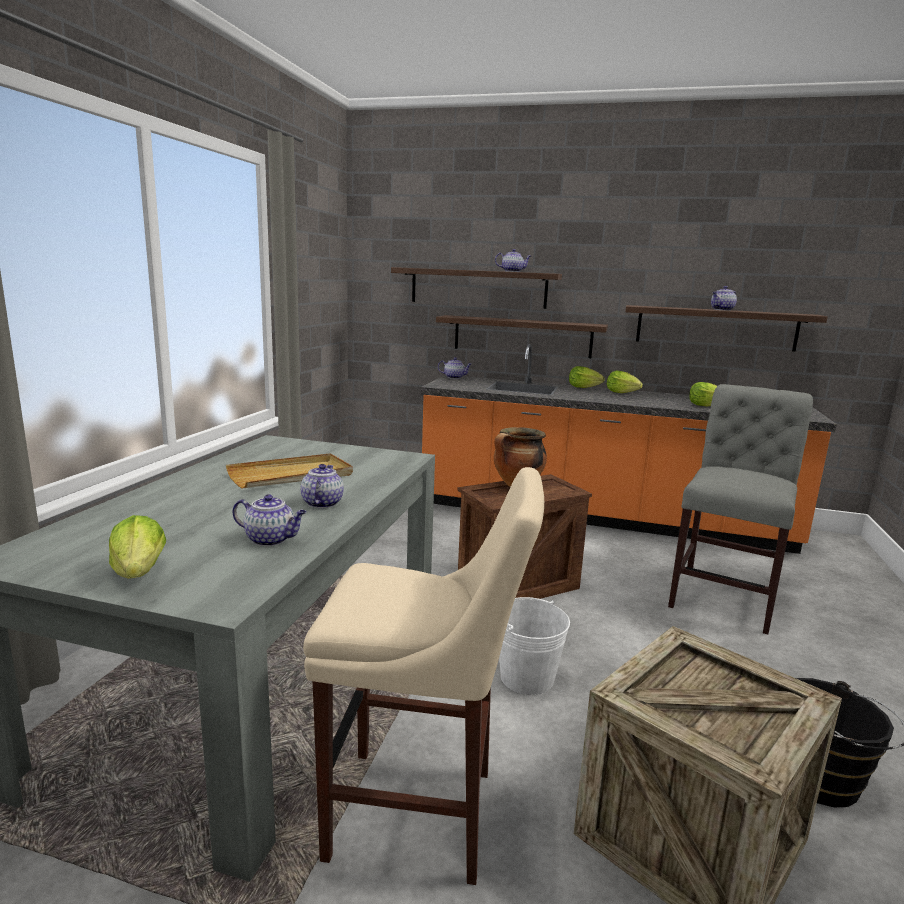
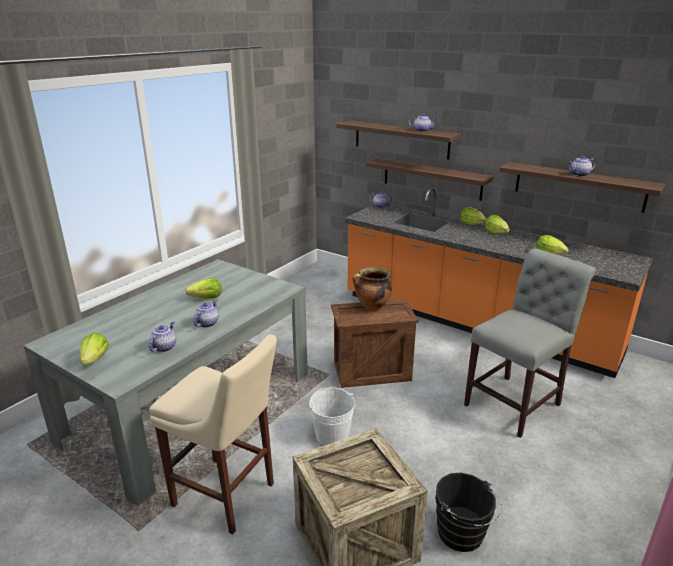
camera: 20 degrees right, 10 degrees up
beige tray [226,453,353,489] -> lettuce [186,278,222,299]
teapot [233,494,306,546] -> teapot turned 105 degrees counterclockwise [149,322,176,352]

